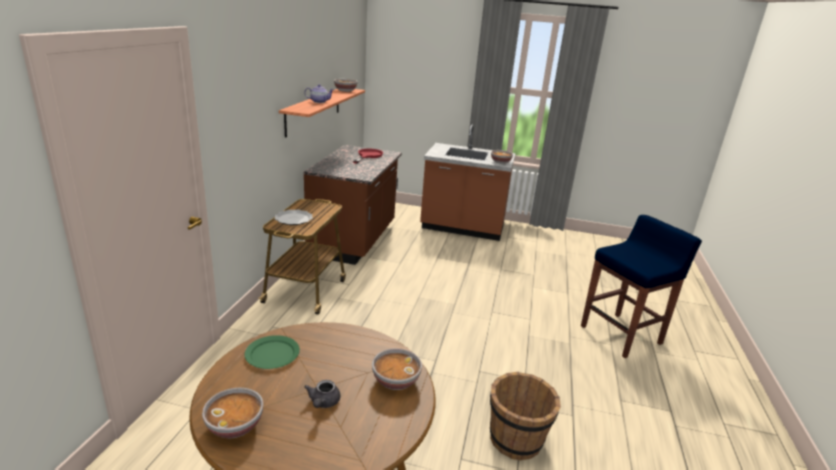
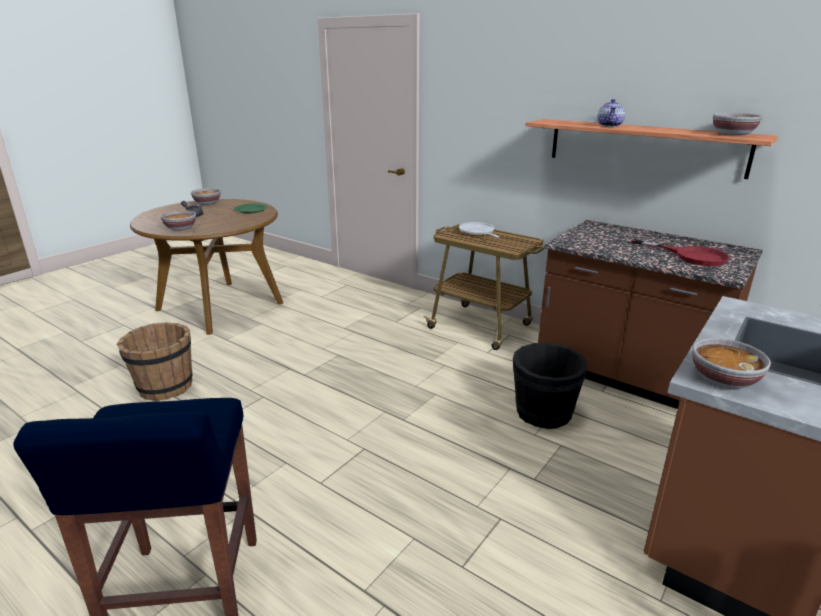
camera: 115 degrees right, 0 degrees up
plate [275,210,313,225] -> frying pan [459,222,499,237]
none -> black bucket [513,343,587,429]

